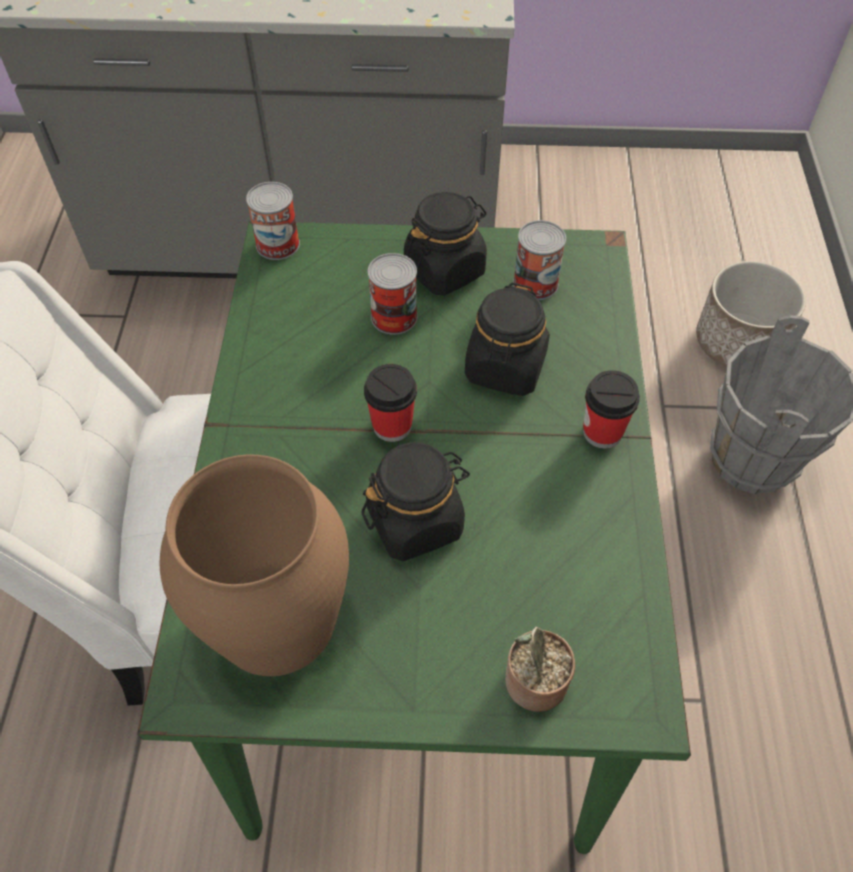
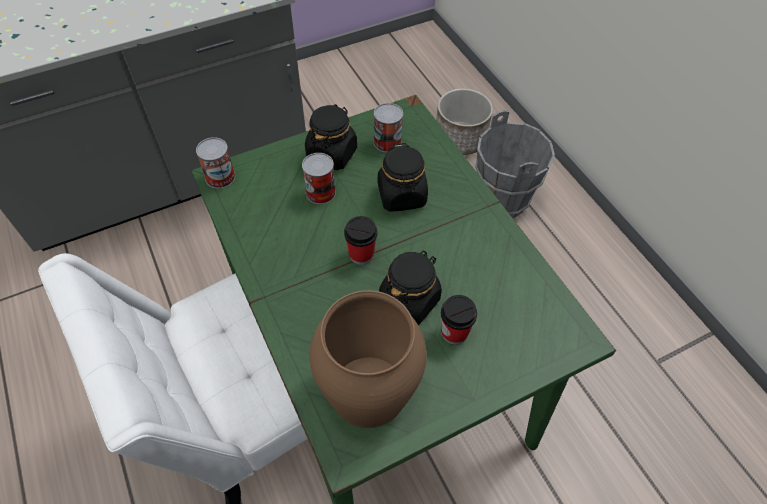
camera: 30 degrees left, 0 degrees up
potted plant [505,627,575,712] -> none
cup [583,370,640,449] -> cup moved to [441,295,477,345]

